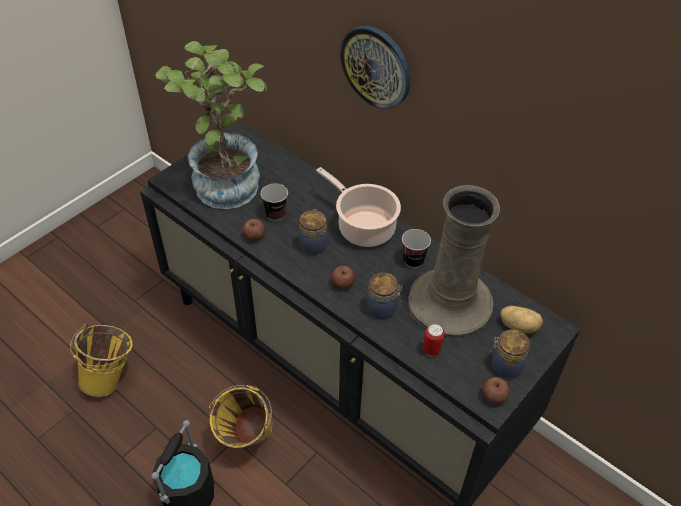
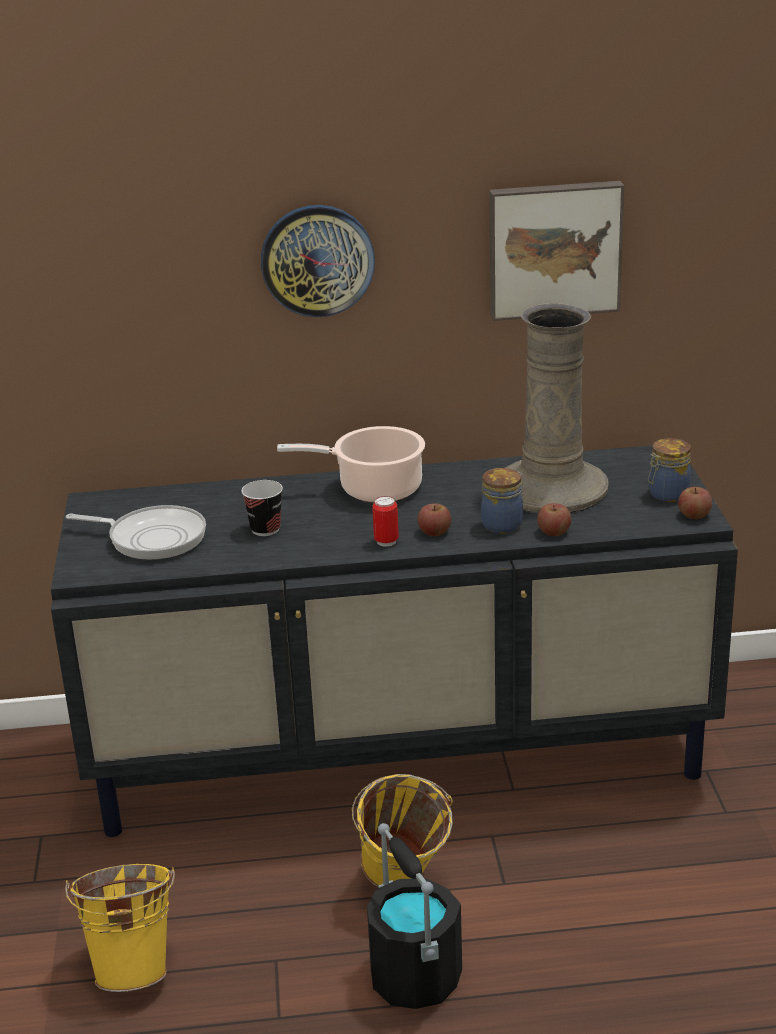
camera: 45 degrees left, 20 degrees down
potted plant [155,41,267,209] -> frying pan [66,505,206,560]
apple [243,219,265,241] -> apple moved to [537,503,571,536]
jar [299,209,327,254] -> none
cup [402,229,431,268] -> none
can [423,324,445,357] -> can moved to [373,496,399,547]
potato [500,306,543,333] -> none
none -> picture [489,181,624,321]

